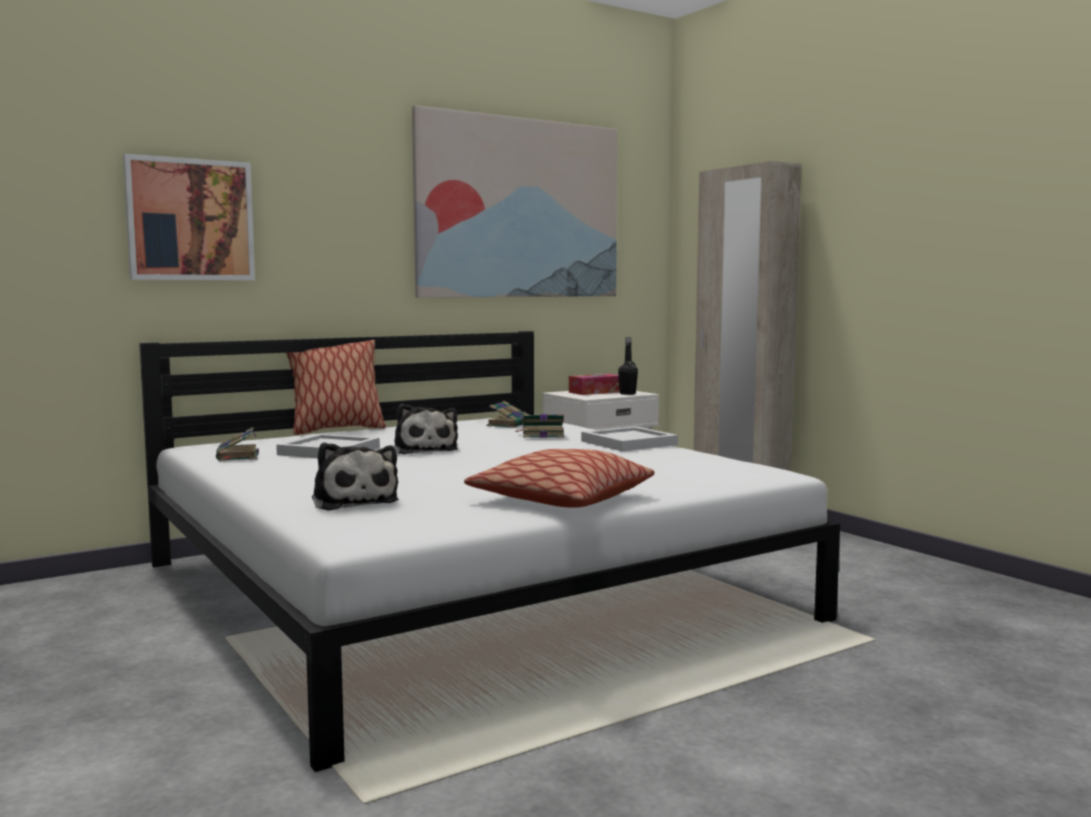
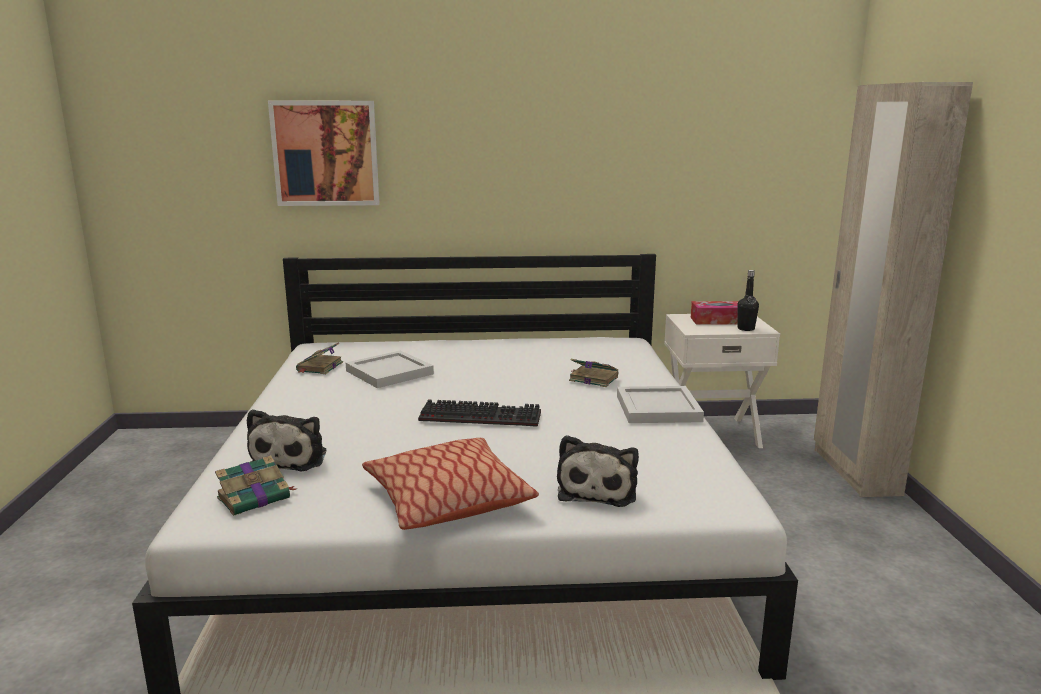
camera: 30 degrees right, 10 degrees up
pillow [286,340,386,435] -> none
plush toy [394,404,458,454] -> plush toy moved to [557,435,639,507]
picture [412,105,618,297] -> none
book [486,401,527,428] -> book moved to [215,455,296,516]
none -> keyboard [418,399,541,427]

